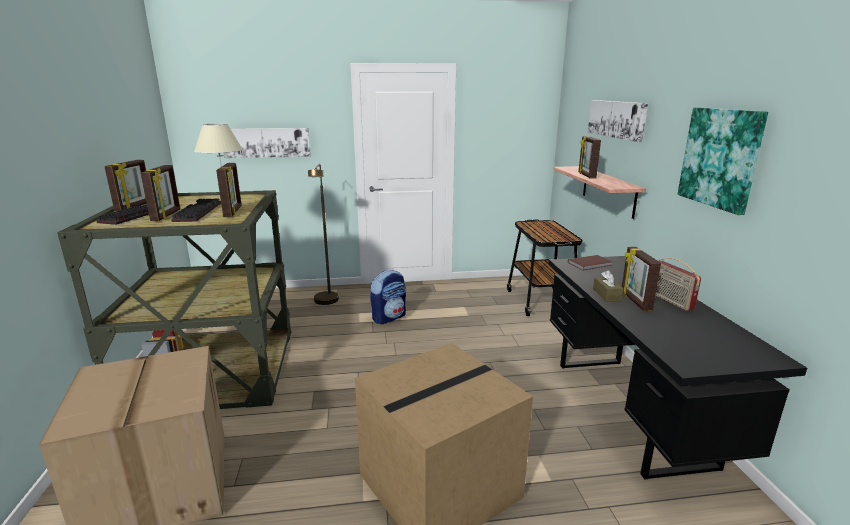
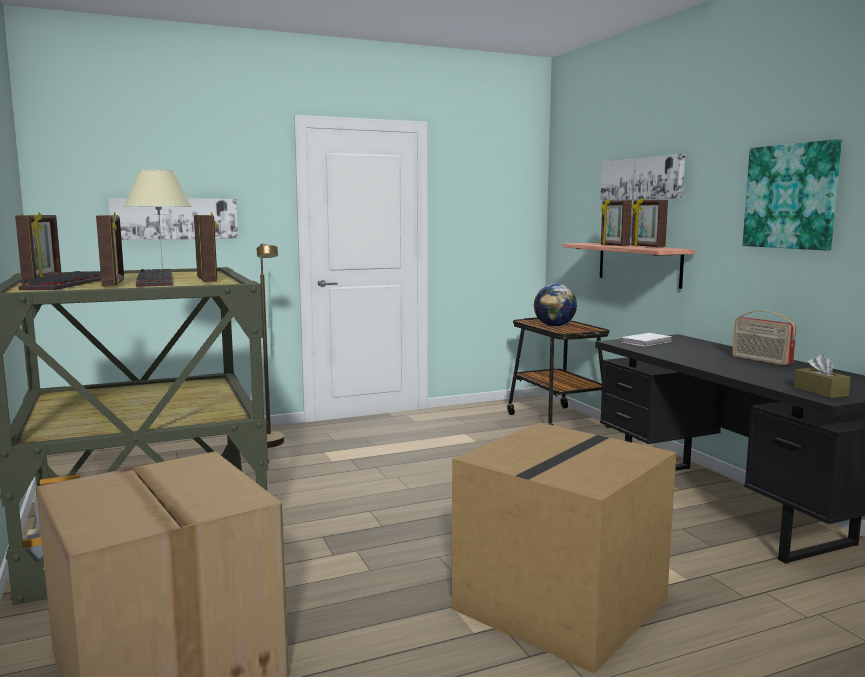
camera: 15 degrees left, 10 degrees down
backpack [370,270,406,324] -> none
brown book [568,255,612,271] -> white book [620,333,672,346]
brown tissue box [593,270,624,302] -> brown tissue box moved to [794,354,851,398]
picture frame [622,247,661,311] -> picture frame moved to [631,198,668,247]
none -> globe [534,284,577,327]

